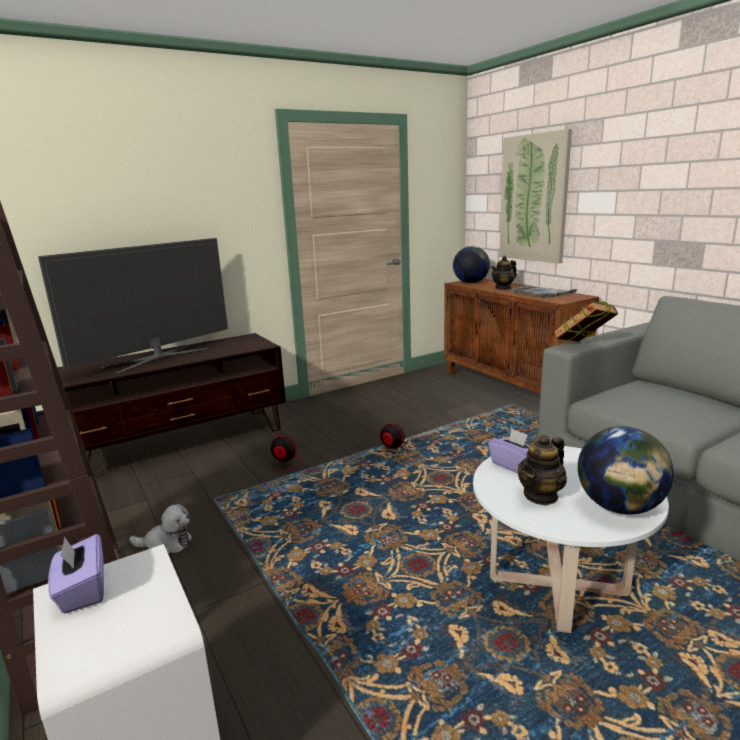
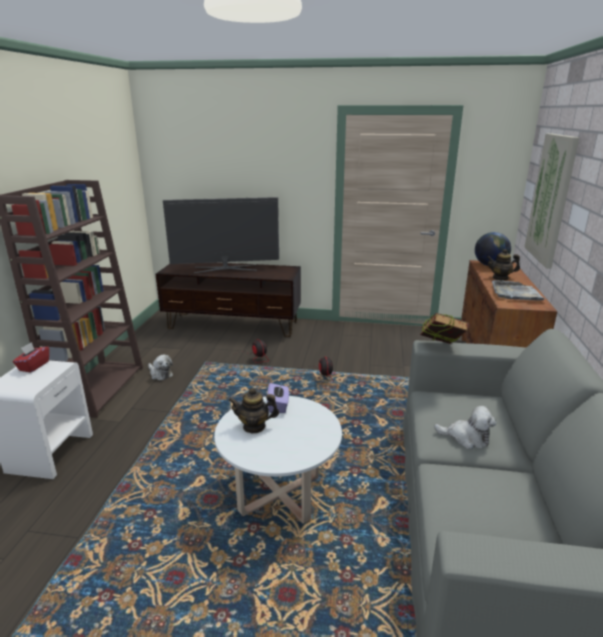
camera: 40 degrees right, 5 degrees up
purple tissue box [48,534,104,614] -> red tissue box [13,342,49,372]
globe [578,426,674,515] -> none
none -> plush toy [434,406,496,449]

